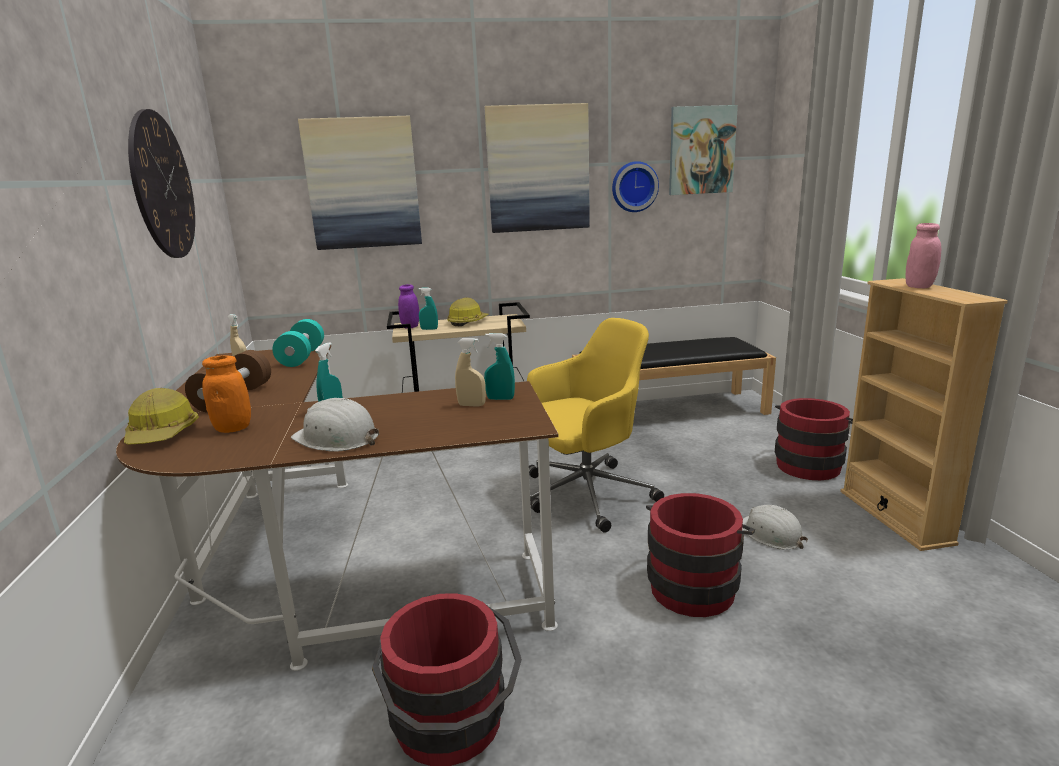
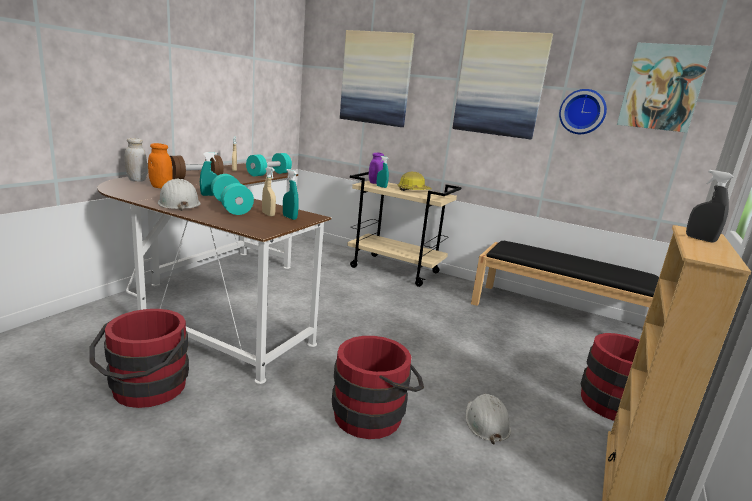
camera: 35 degrees right, 0 degrees up
hard hat [124,388,199,445] -> white jar [125,138,147,182]
wall clock [128,109,195,258] -> none
yellow office chair [527,318,664,533] -> none
pink jar [905,223,941,288] -> grey spray bottle [686,170,733,243]
none -> turquoise dumbbell [211,174,254,215]

